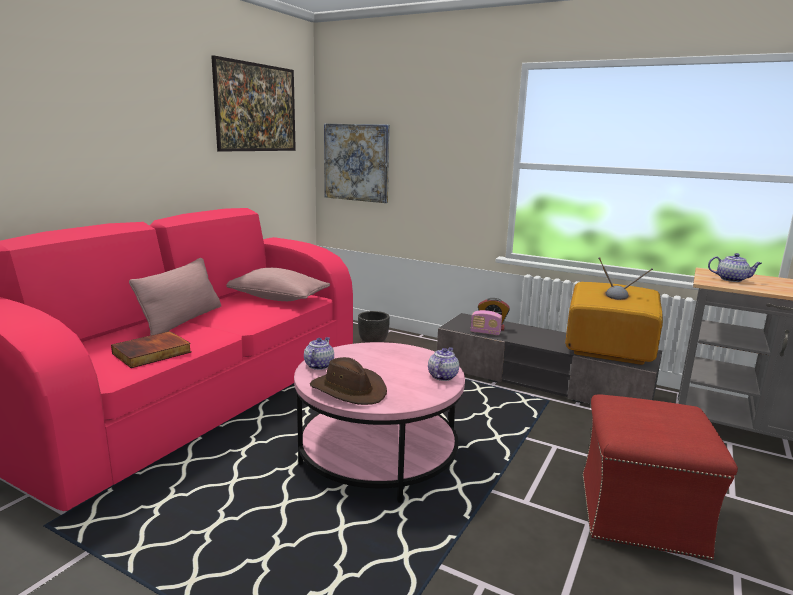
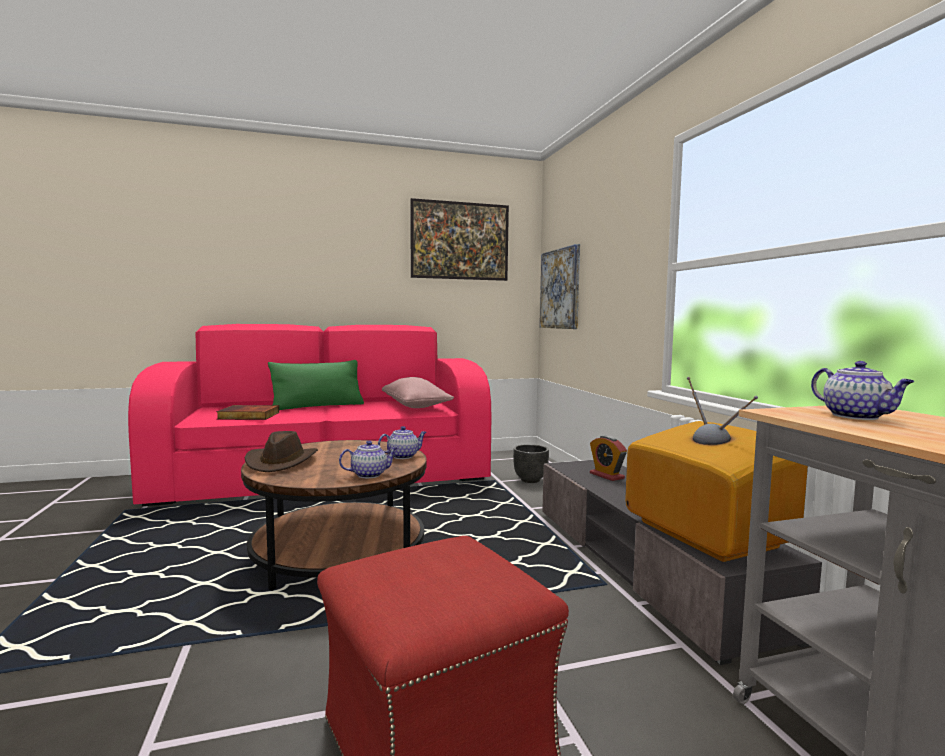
camera: 45 degrees right, 10 degrees down
pink pillow [129,258,221,336] -> green pillow [268,360,364,410]
pink coffee table [294,342,465,503] -> brown coffee table [241,440,427,590]
teapot [304,337,334,370] -> teapot moved to [378,426,426,459]
radio [471,310,502,335] -> none

